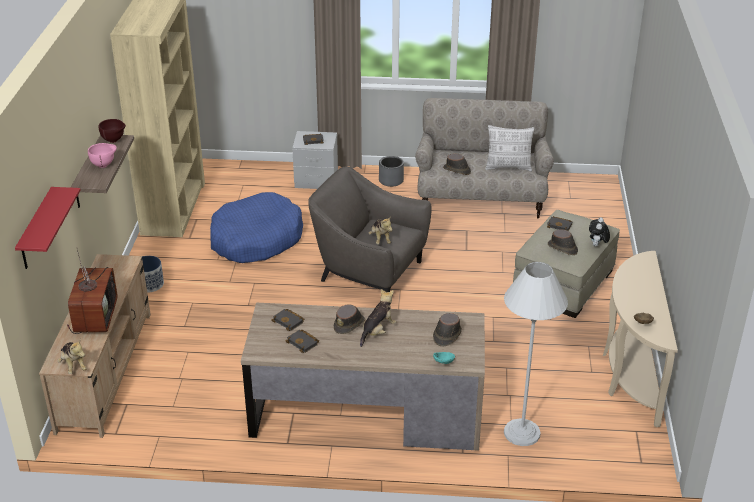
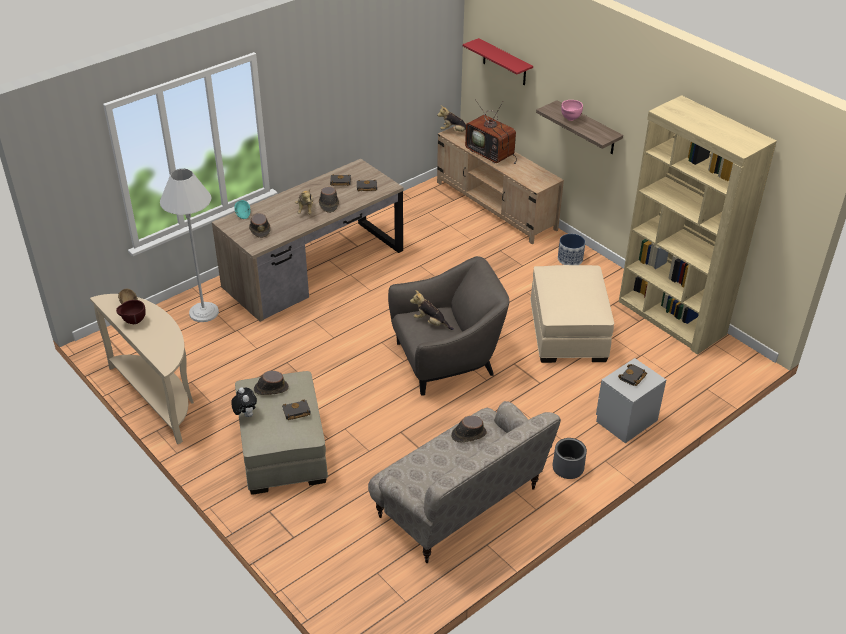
camera: 135 degrees right, 5 degrees up
brown bowl [99,119,126,143] -> brown bowl moved to [116,300,146,324]
blue dog bed [210,192,303,263] -> beige ottoman [530,265,614,363]
pillow [485,125,534,172] -> none

